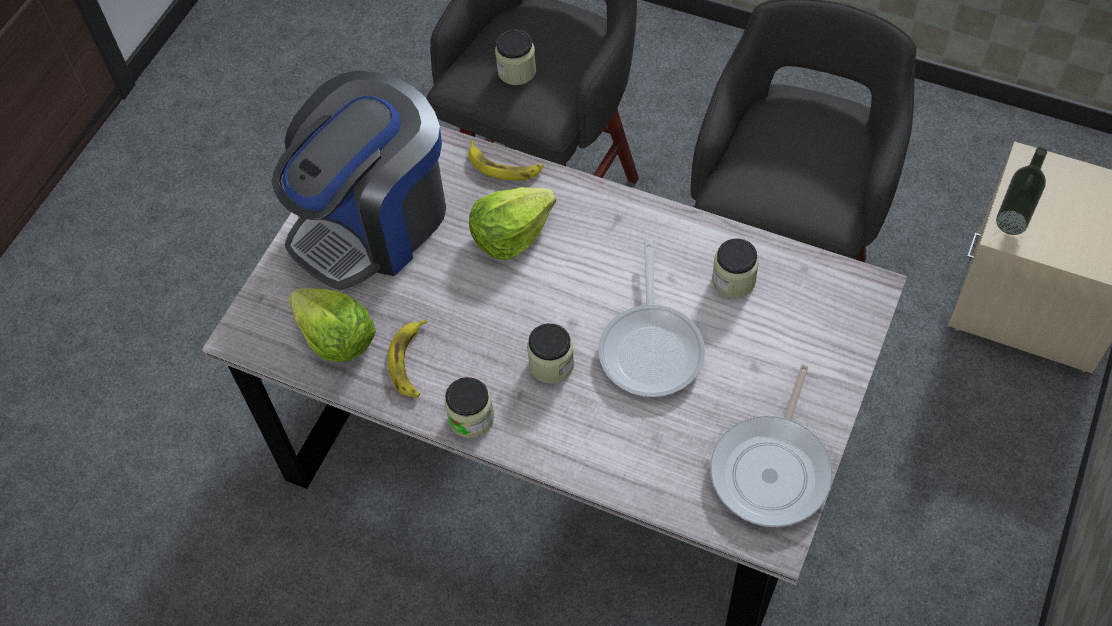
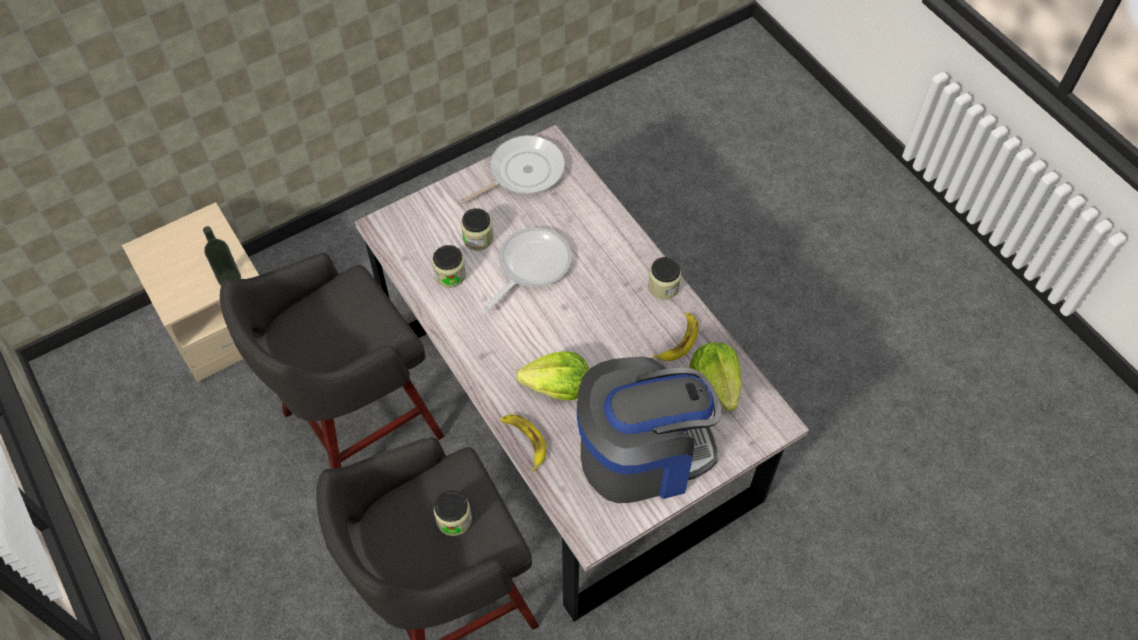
camera: 150 degrees left, 0 degrees up
jar [527,323,574,384] -> jar moved to [461,208,494,251]

